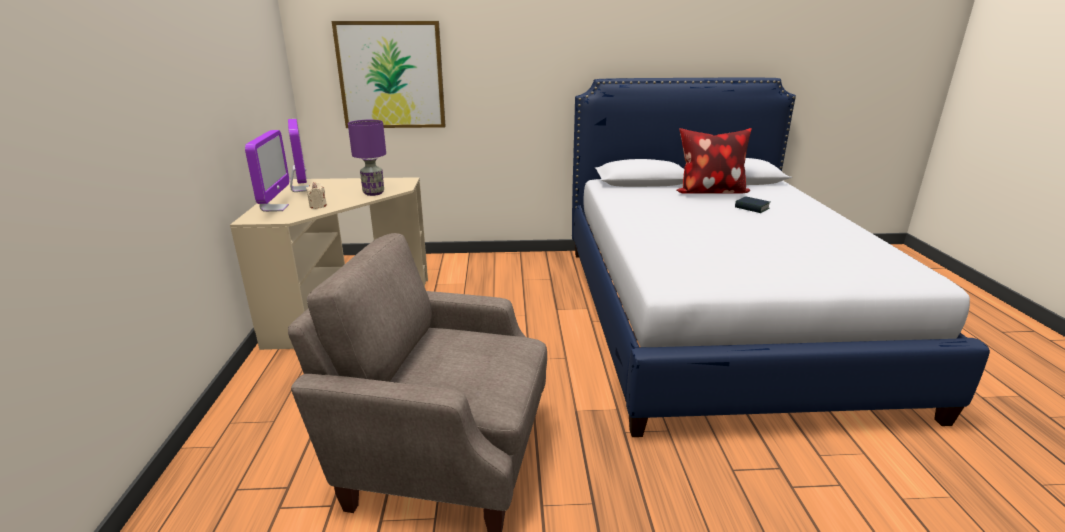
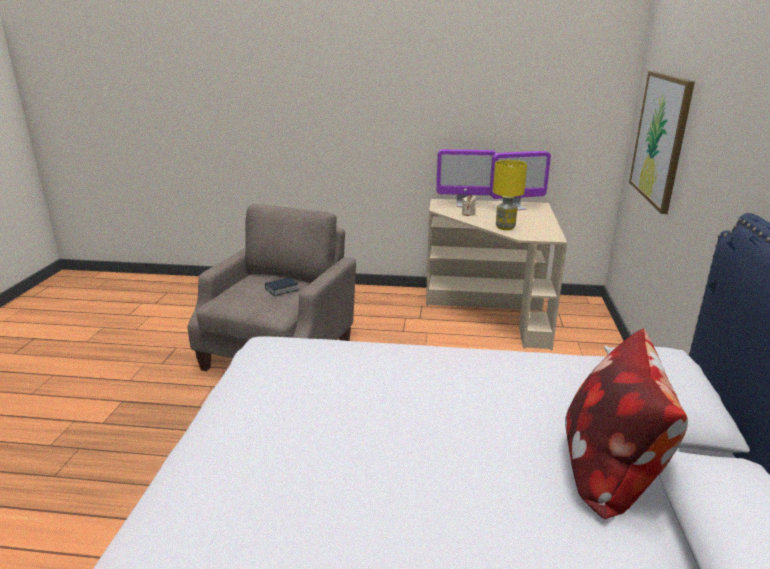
camera: 100 degrees right, 0 degrees up
purple table lamp [348,120,386,196] -> yellow table lamp [493,160,527,230]
book [735,196,770,213] -> book moved to [265,277,299,296]

